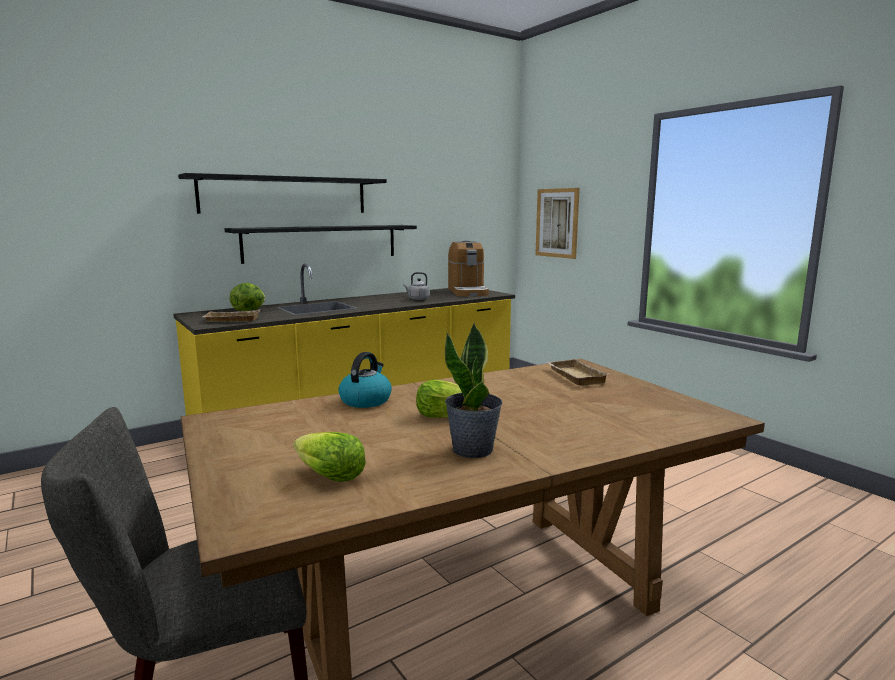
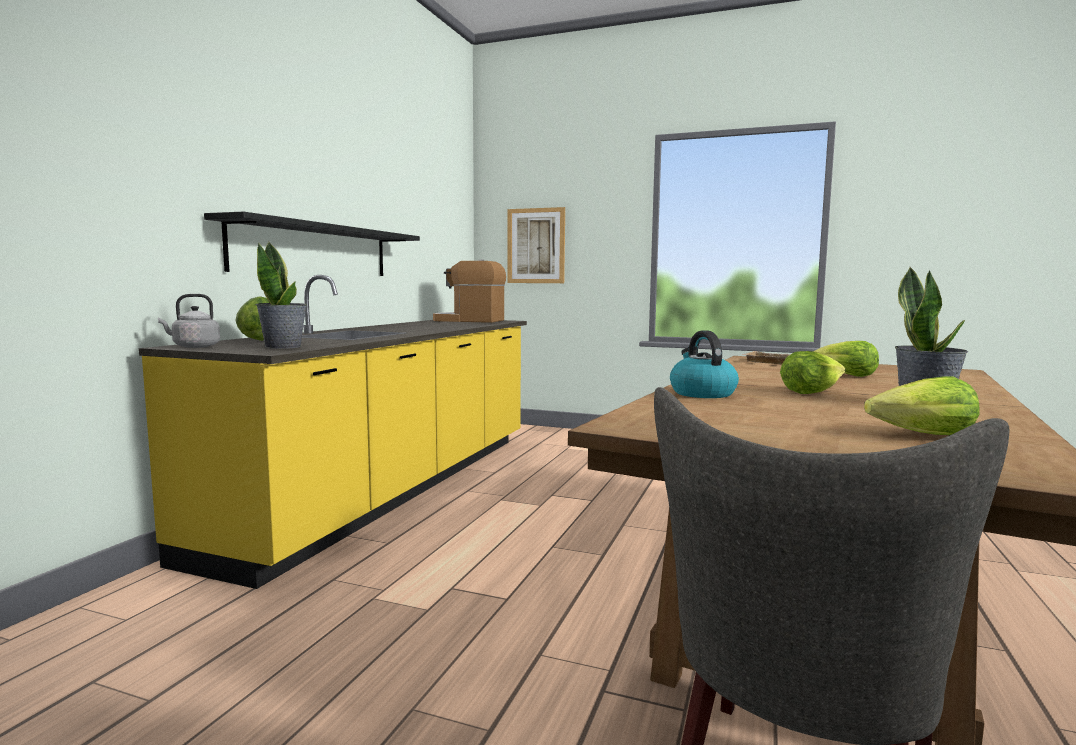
camera: 35 degrees left, 5 degrees down
black shelf [178,173,387,214] -> none
beige tray [202,309,260,322] -> potted plant [255,242,307,349]
grey kettle [403,272,430,300] -> grey kettle moved to [158,294,220,348]
coffee machine [448,240,489,296] -> coffee machine turned 150 degrees clockwise [433,259,506,323]
none -> lettuce [813,341,879,377]

